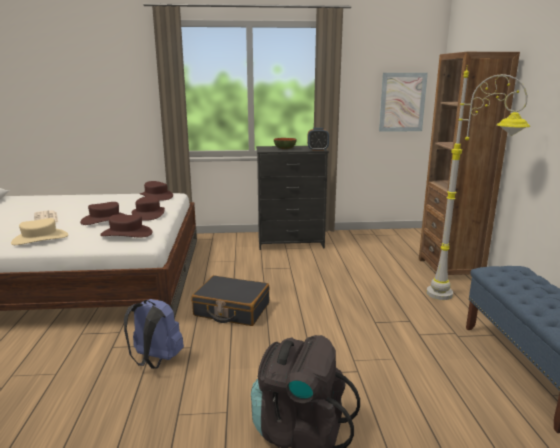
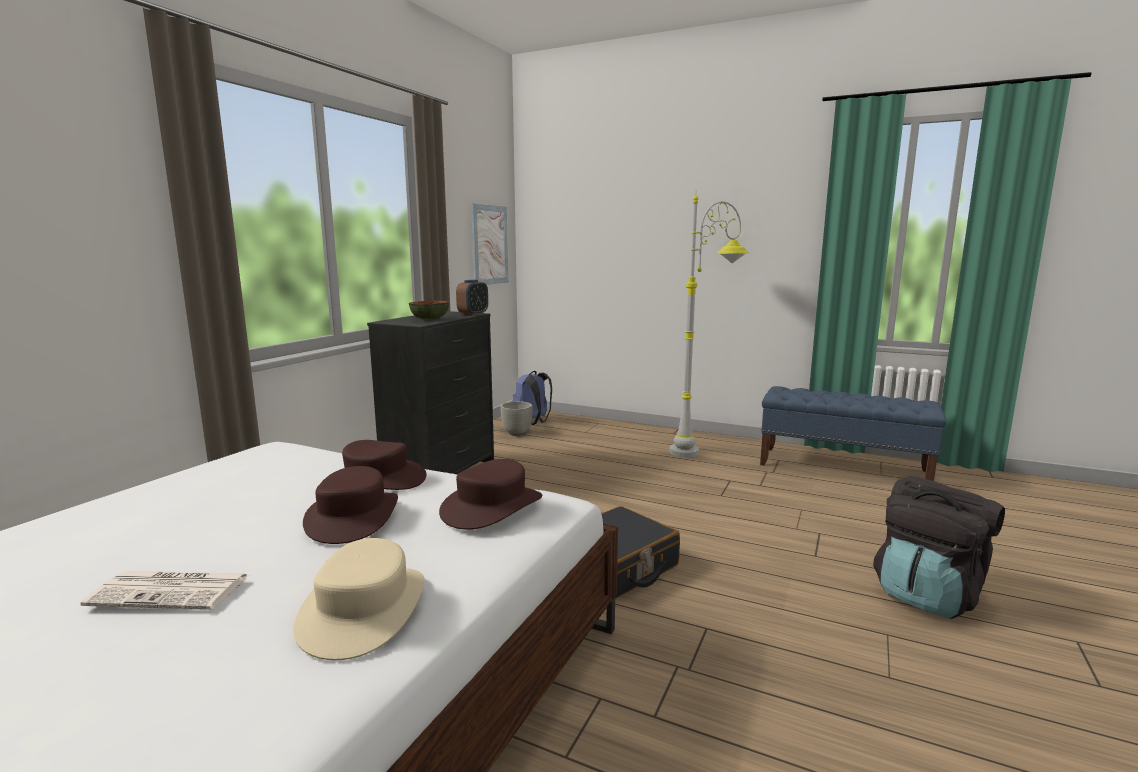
camera: 60 degrees left, 5 degrees down
blue backpack [124,299,184,369] -> blue backpack moved to [513,370,552,425]
brown hat [140,181,173,201] -> none
brown bookcase [419,52,520,275] -> none
none -> grey planter [500,401,533,436]

